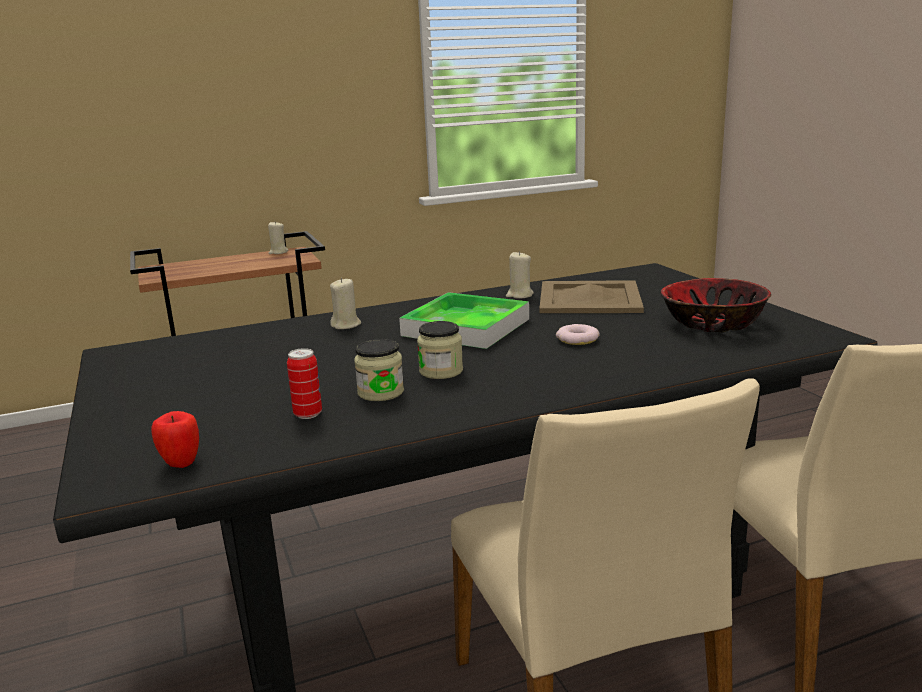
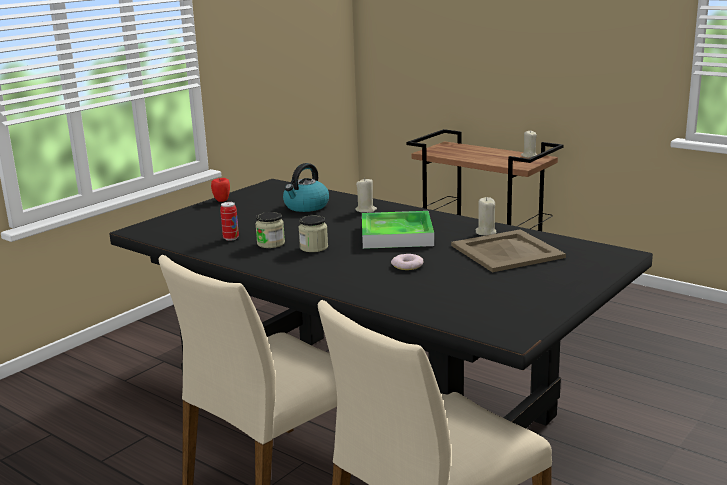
camera: 60 degrees right, 0 degrees up
apple [151,411,199,468] -> apple moved to [211,178,230,202]
bowl [660,278,771,333] -> none
none -> kettle [283,163,329,212]

